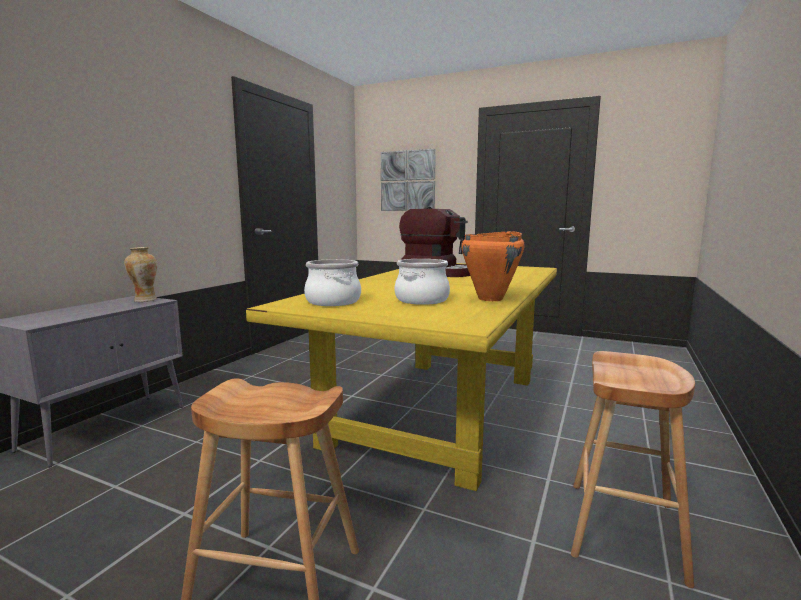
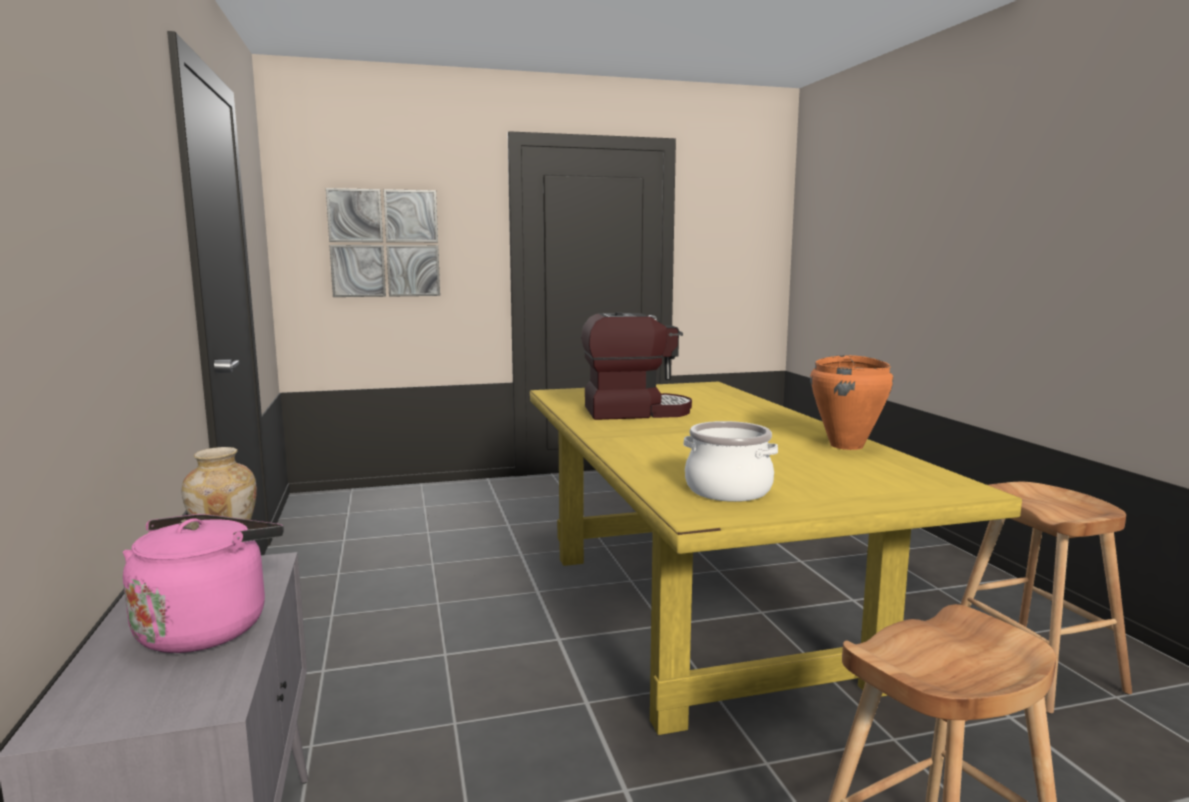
camera: 40 degrees left, 0 degrees up
cooking pot [394,259,450,305] -> none
none -> pink kettle [123,514,284,653]

